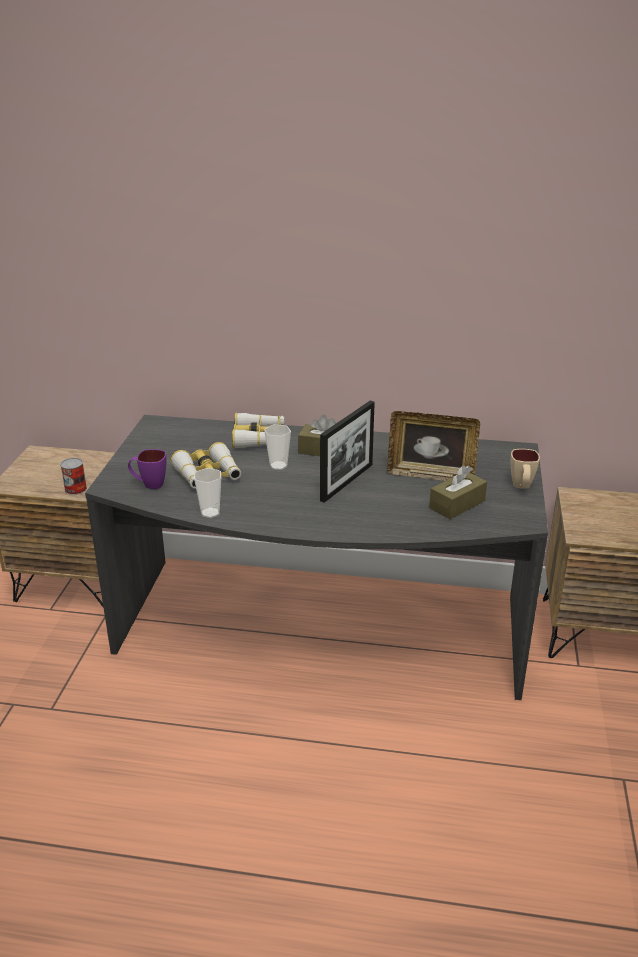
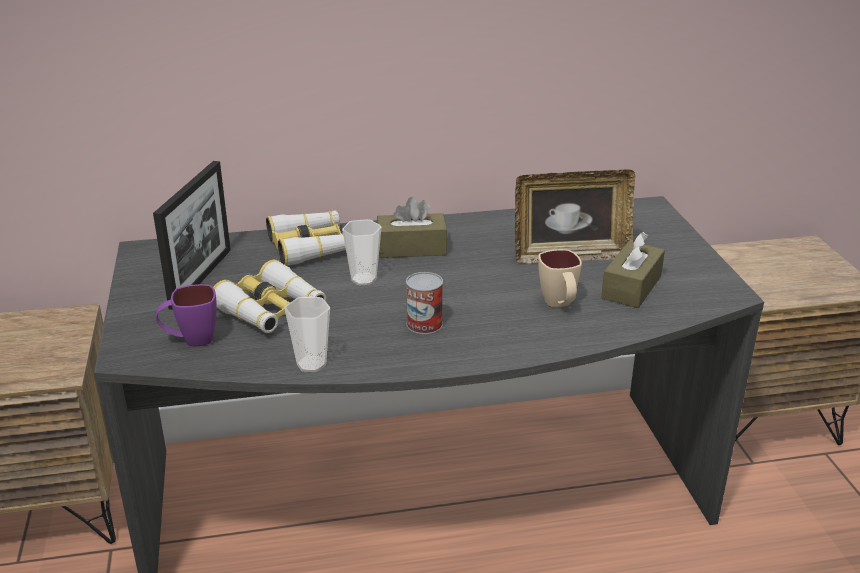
camera: 20 degrees left, 0 degrees up
can [60,458,87,495] -> can moved to [406,272,443,334]
picture frame [320,401,375,503] -> picture frame moved to [153,161,231,310]
beige mug [511,449,540,489] -> beige mug moved to [538,249,582,307]

